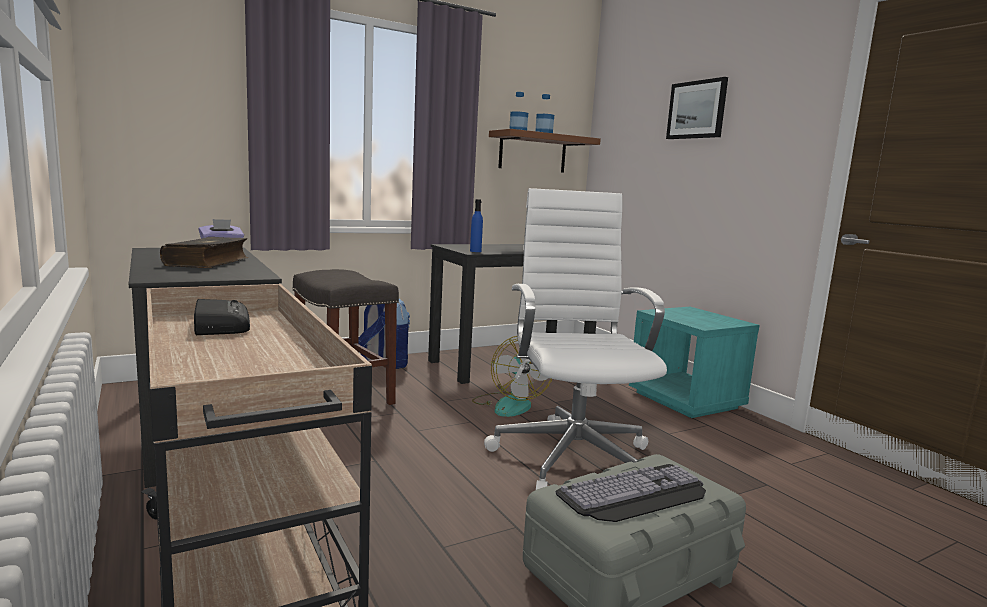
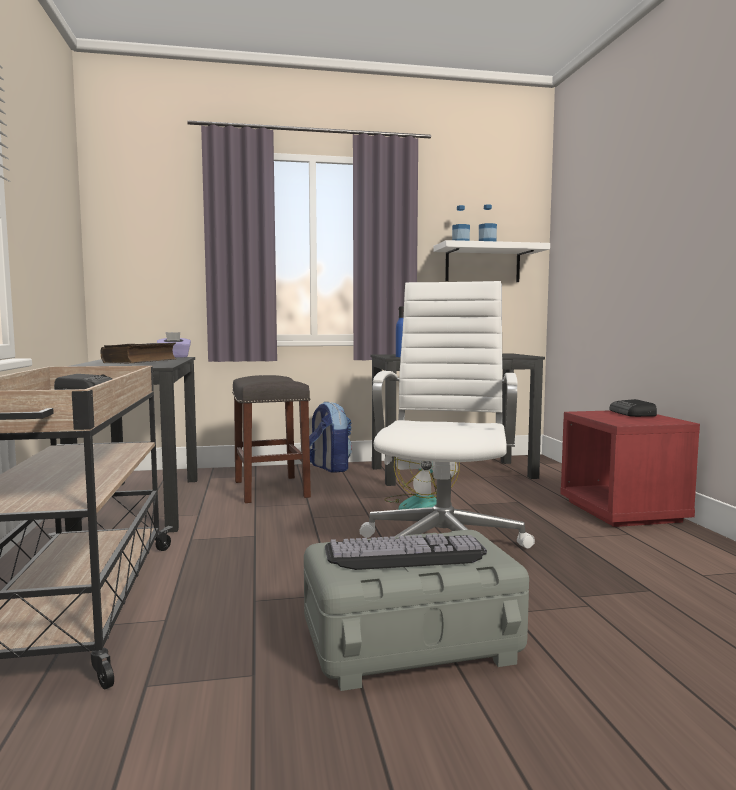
camera: 20 degrees right, 5 degrees down
brown shelf [489,129,601,173] -> white shelf [433,240,550,282]
turquoise nightstand [629,307,759,418] -> red nightstand [560,410,700,527]
picture [666,77,728,139] -> none
none -> radio [609,399,657,417]

